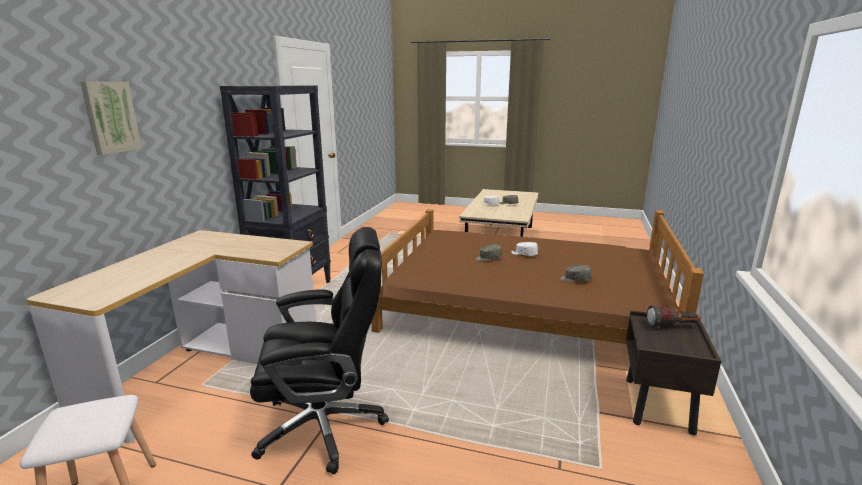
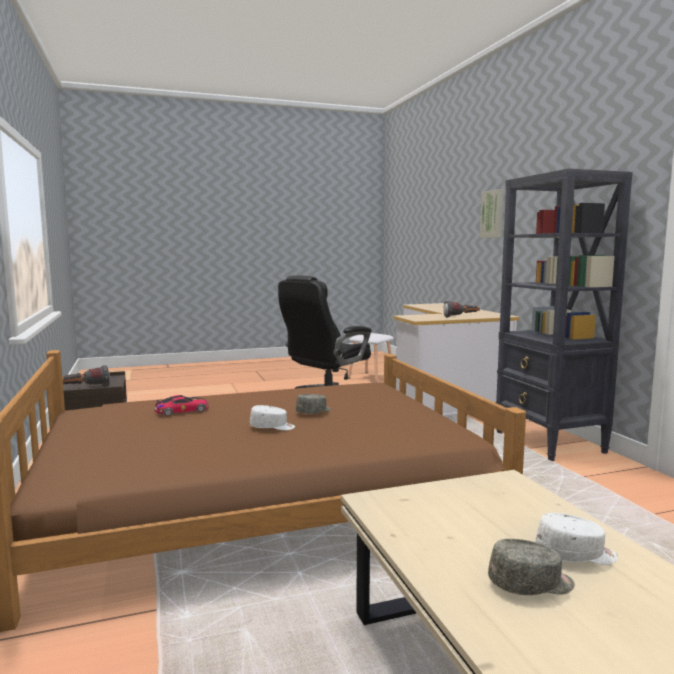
camera: 145 degrees right, 10 degrees down
grey cap [559,265,592,282] -> toy car [155,395,209,416]
none -> flashlight [443,301,480,318]

